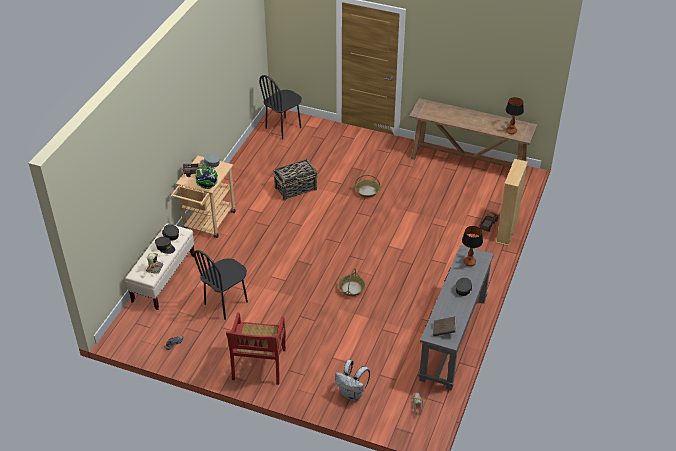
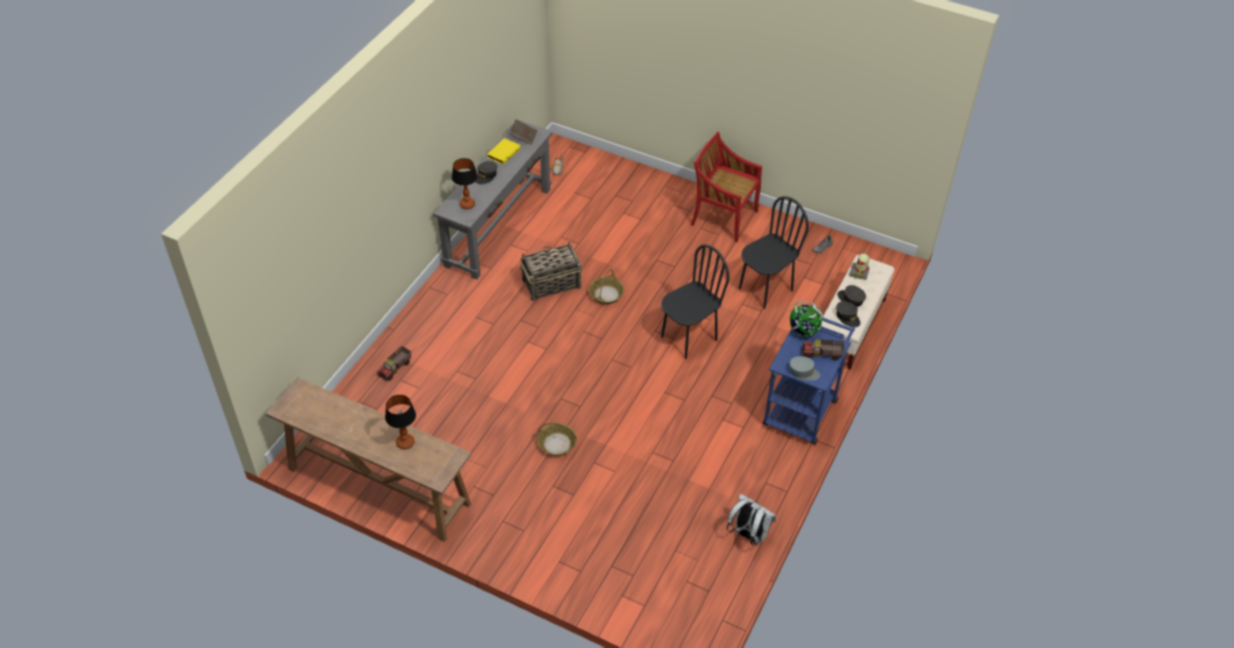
camera: 175 degrees left, 5 degrees up
beige cart [171,156,236,238] -> blue cart [763,317,855,445]
red chair [226,313,286,385] -> red chair turned 75 degrees counterclockwise [691,132,762,242]
black chair [259,75,302,140] -> black chair moved to [661,244,729,359]
basket [273,159,318,201] -> basket moved to [520,242,582,301]
white backpack [335,360,370,401] -> white backpack moved to [727,494,776,545]
beige bookcase [496,159,528,246] -> none
table lamp [506,97,524,134] -> table lamp moved to [385,395,416,449]
none -> yellow book [487,138,521,164]

